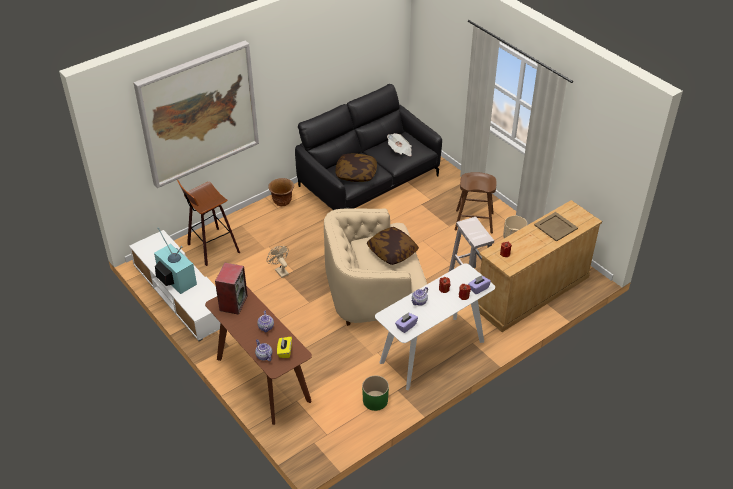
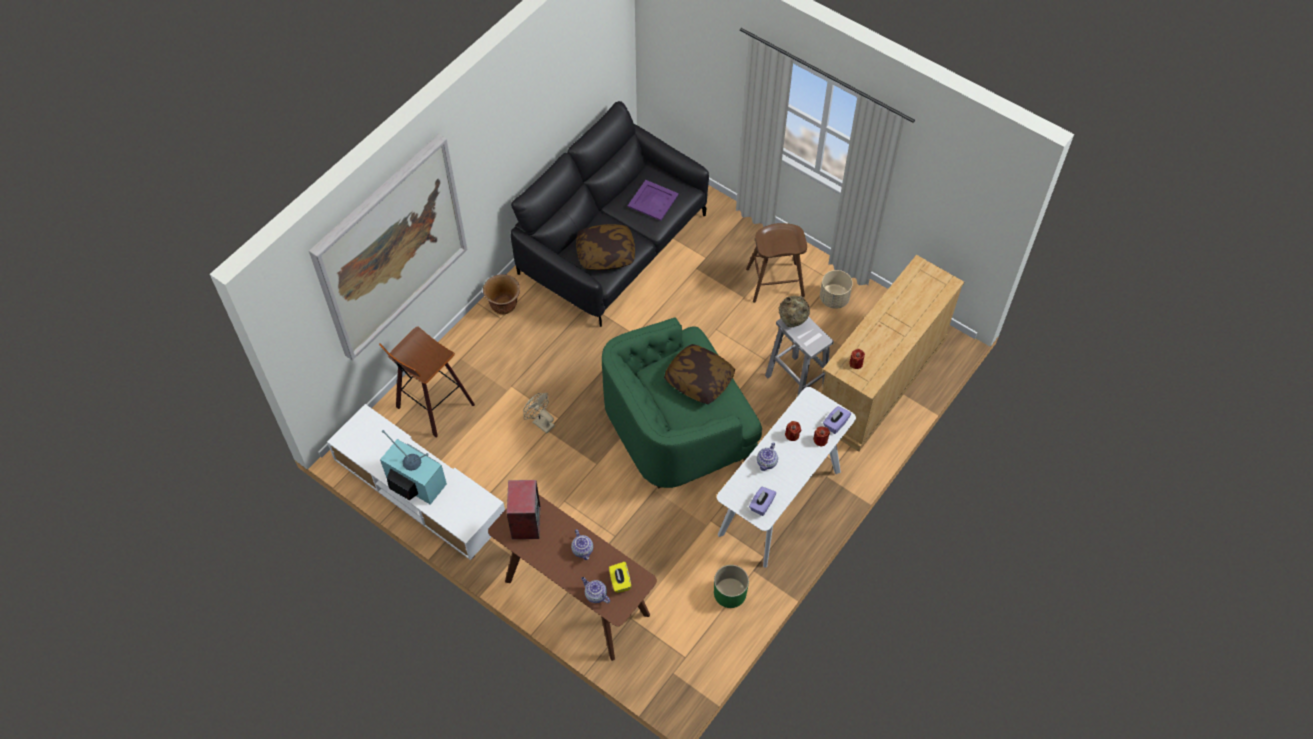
camera: 15 degrees left, 15 degrees up
beige armchair [324,208,427,326] -> green armchair [602,317,762,489]
newspaper [387,133,412,156] -> purple tray [628,180,679,221]
beige tray [534,212,578,242] -> none
none -> beige vase [779,296,810,327]

